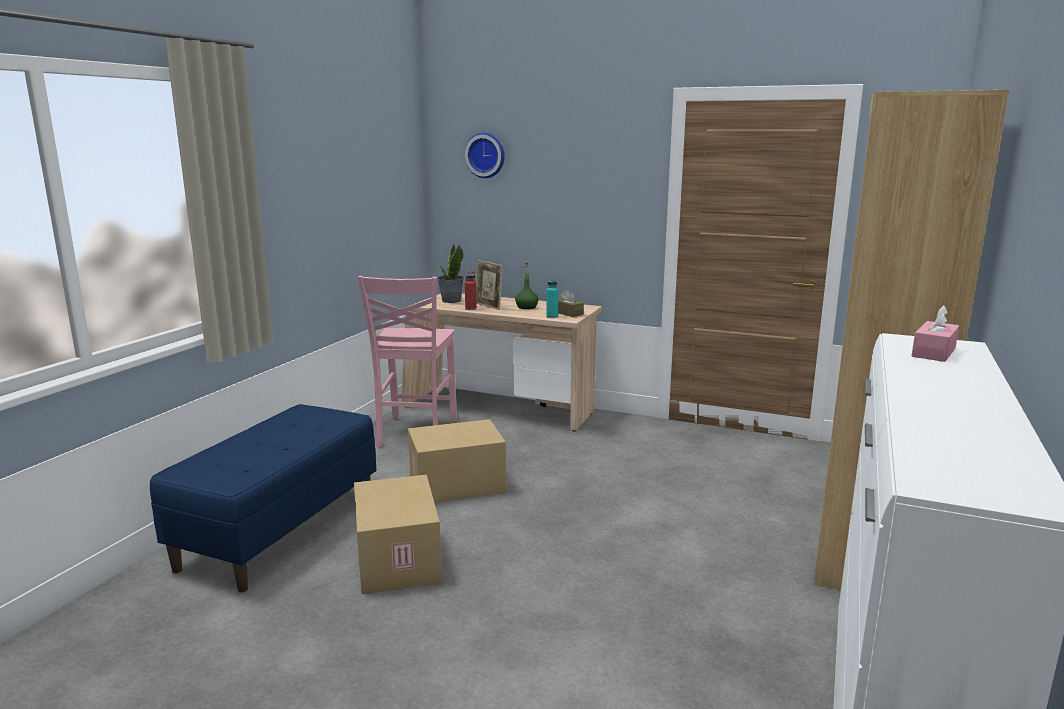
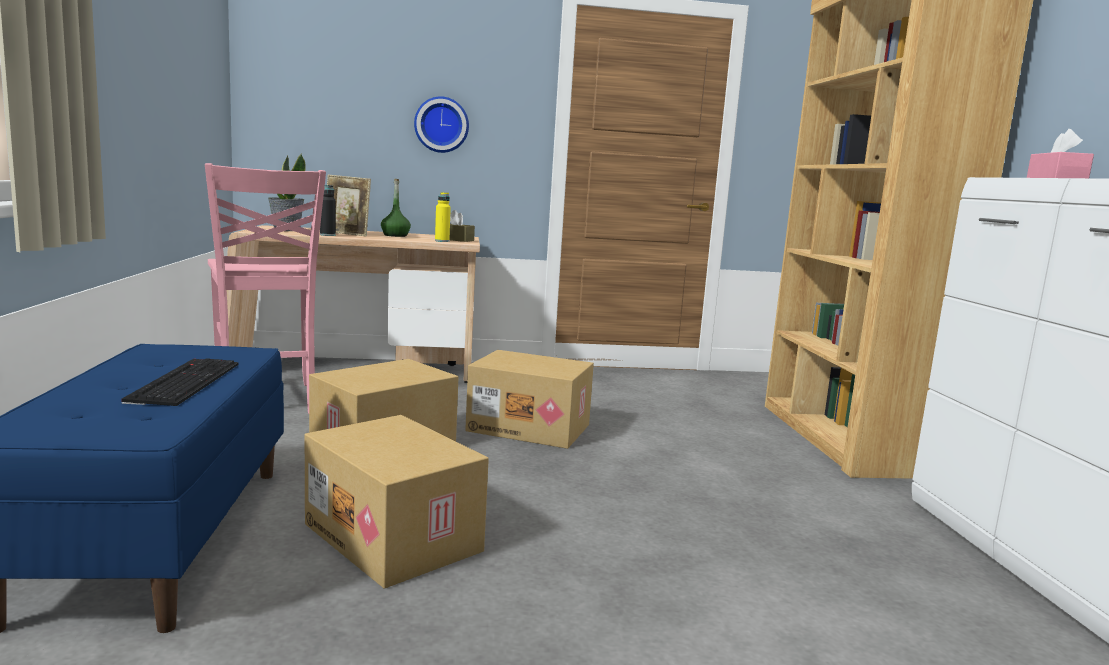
camera: 30 degrees left, 5 degrees down
wall clock [465,132,505,178] -> wall clock moved to [414,96,469,153]
red bottle [465,271,477,310] -> black bottle [320,185,336,236]
turquoise bottle [546,278,558,318] -> yellow bottle [435,192,451,242]
none -> keyboard [121,358,239,406]
none -> cardboard box [465,350,594,449]

